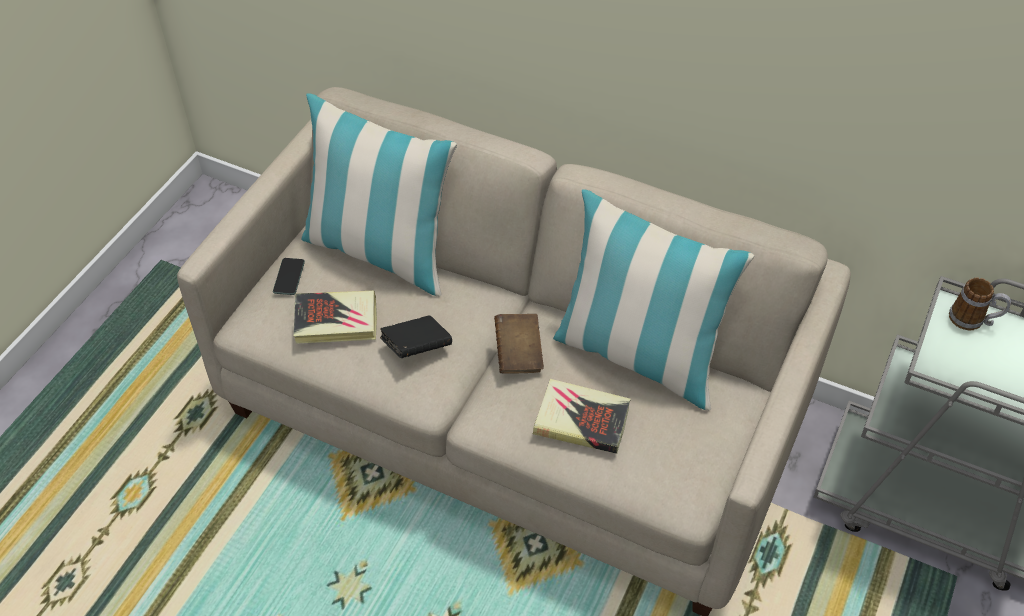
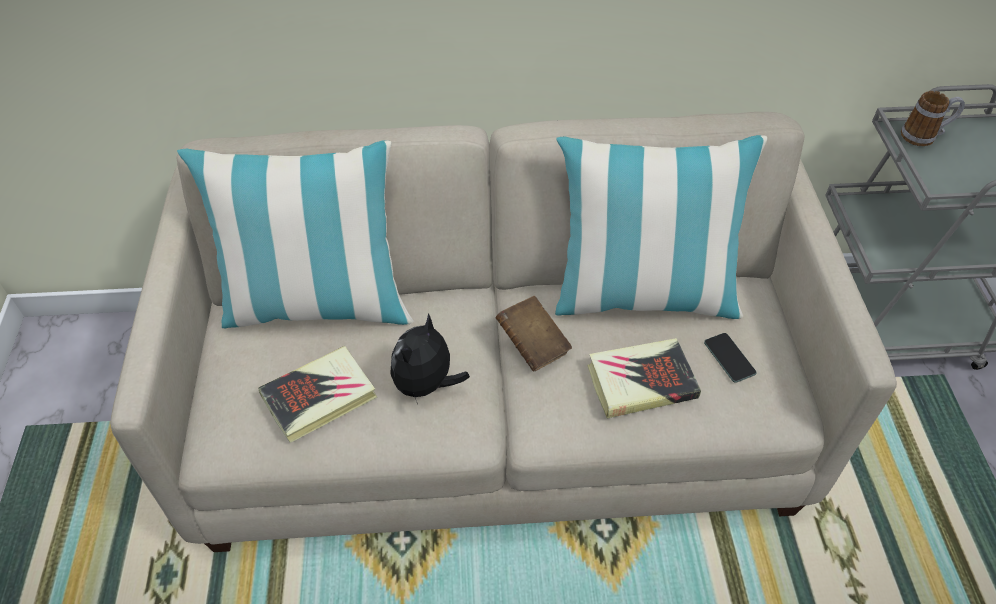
camera: 30 degrees left, 0 degrees up
phone [273,258,305,295] -> phone moved to [704,333,756,383]
black book [380,316,452,358] -> plush toy [390,313,470,404]

